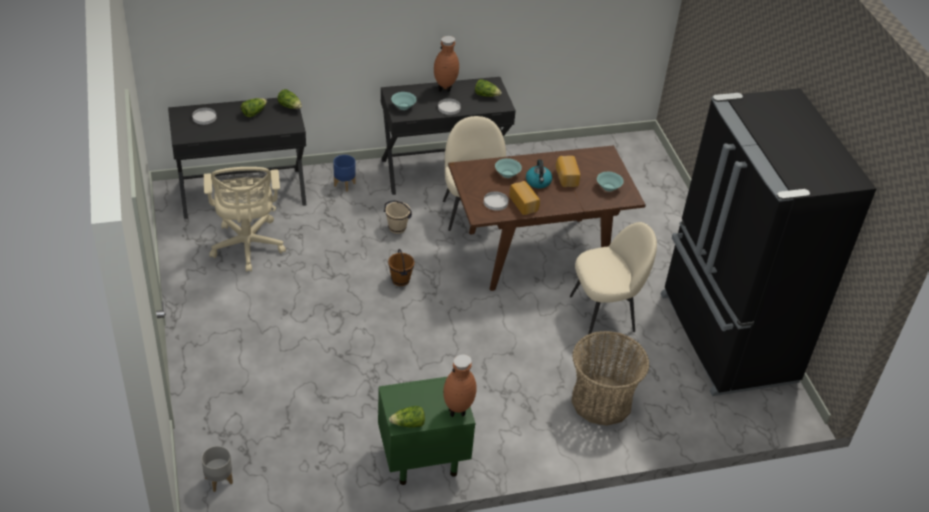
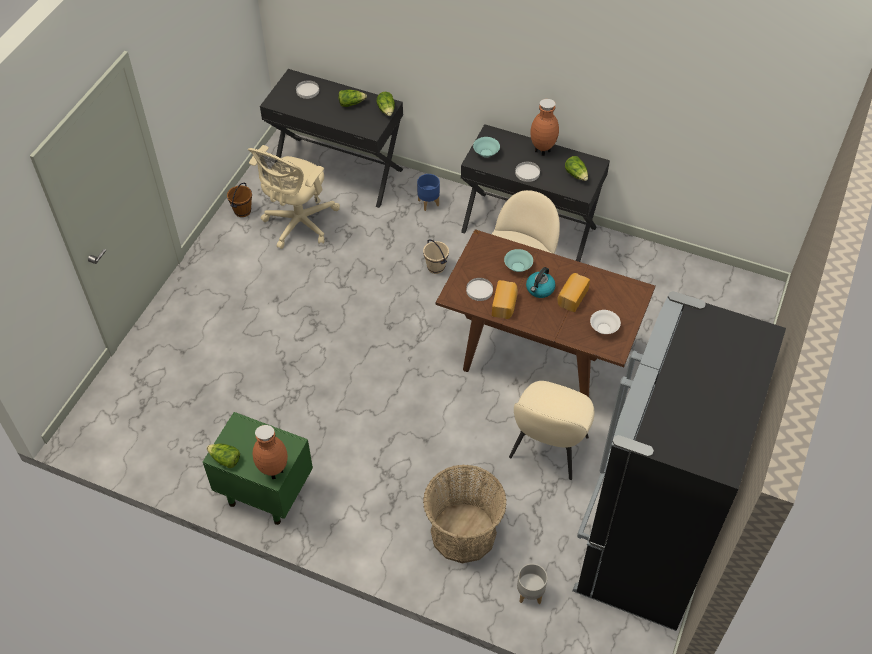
camera: 40 degrees right, 10 degrees up
grey planter [201,446,233,492] -> grey planter moved to [517,564,547,604]
brown bucket [388,249,415,286] -> brown bucket moved to [227,183,252,217]
beige chair [570,222,657,334] -> beige chair turned 90 degrees clockwise [509,381,595,480]
turquoise bowl [597,172,624,192] -> white bowl [590,310,621,334]

